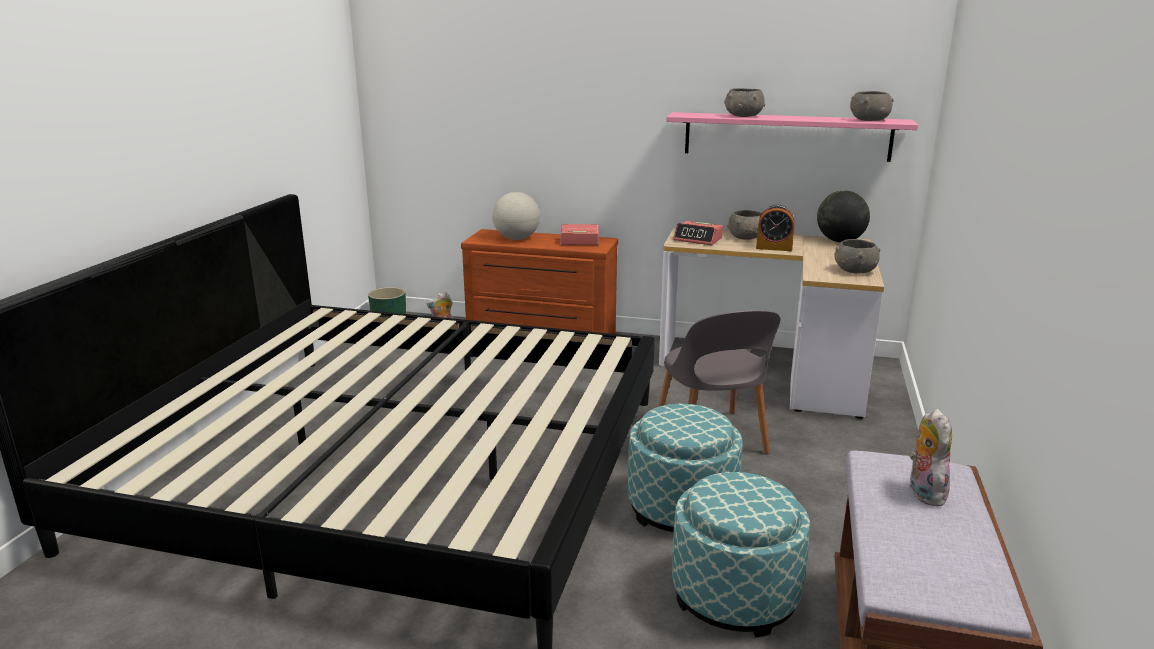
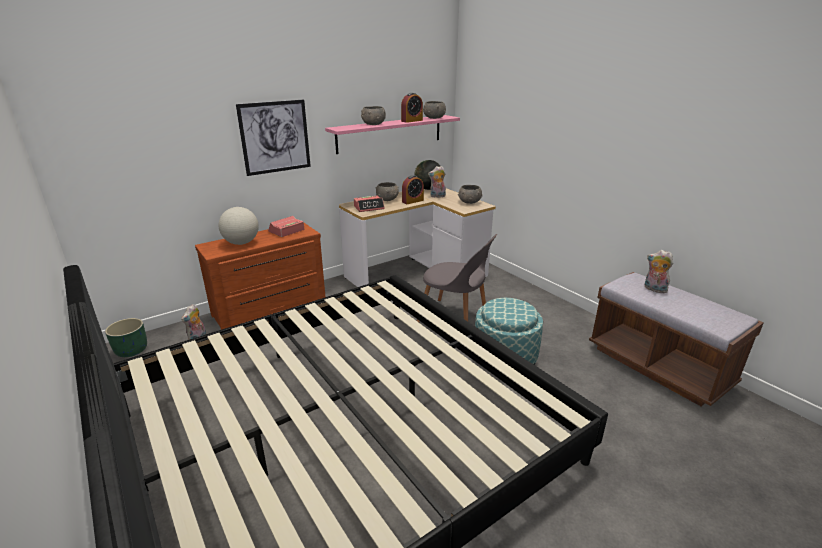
camera: 50 degrees left, 5 degrees up
ottoman [672,472,810,638] -> none
none -> picture [236,100,311,176]
none -> alarm clock [401,93,423,123]
none -> plush toy [428,166,446,198]

